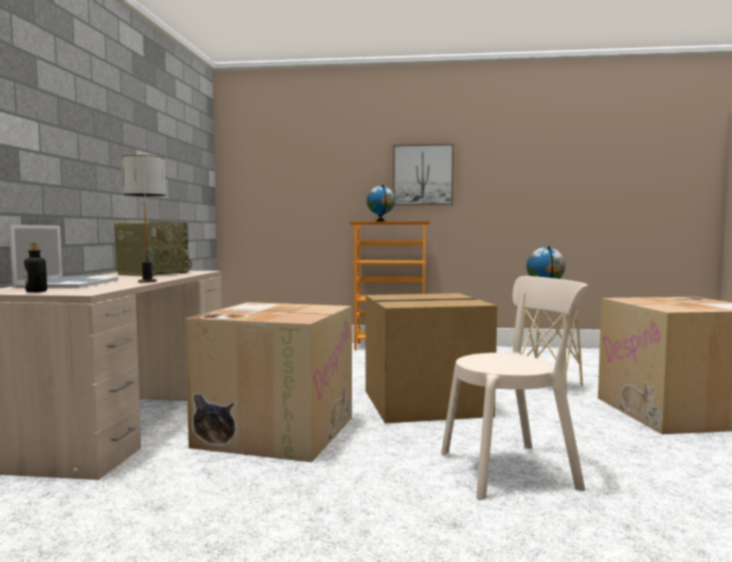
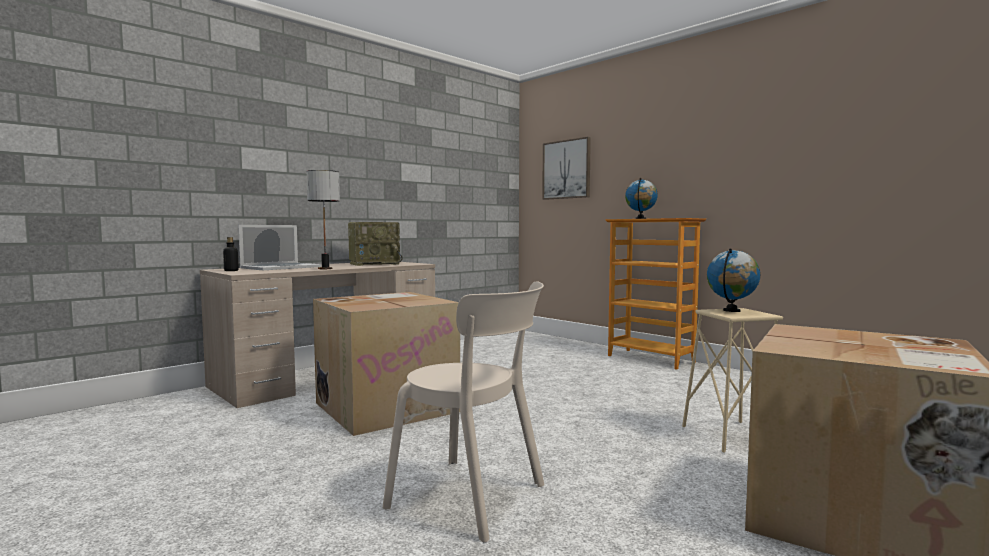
camera: 40 degrees right, 0 degrees up
cardboard box [366,293,497,423] -> none
picture [393,144,454,205] -> picture moved to [542,137,591,200]

